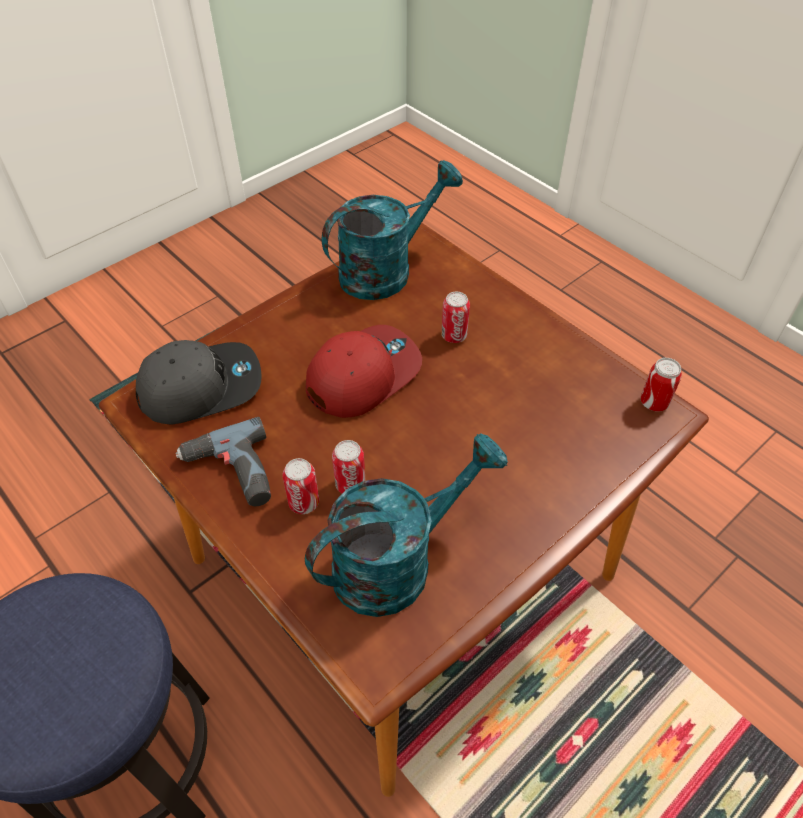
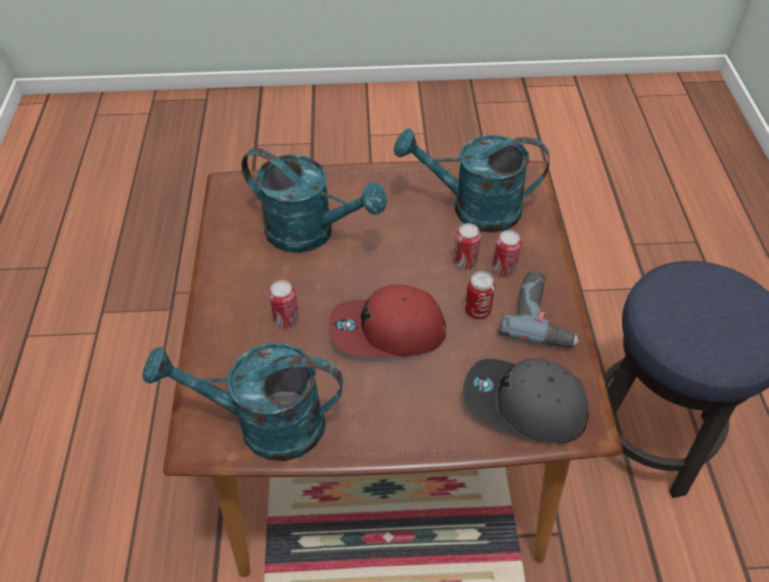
camera: 140 degrees left, 0 degrees up
can [640,358,682,412] -> can moved to [465,271,495,319]
none -> turquoise watering can [241,148,387,253]

